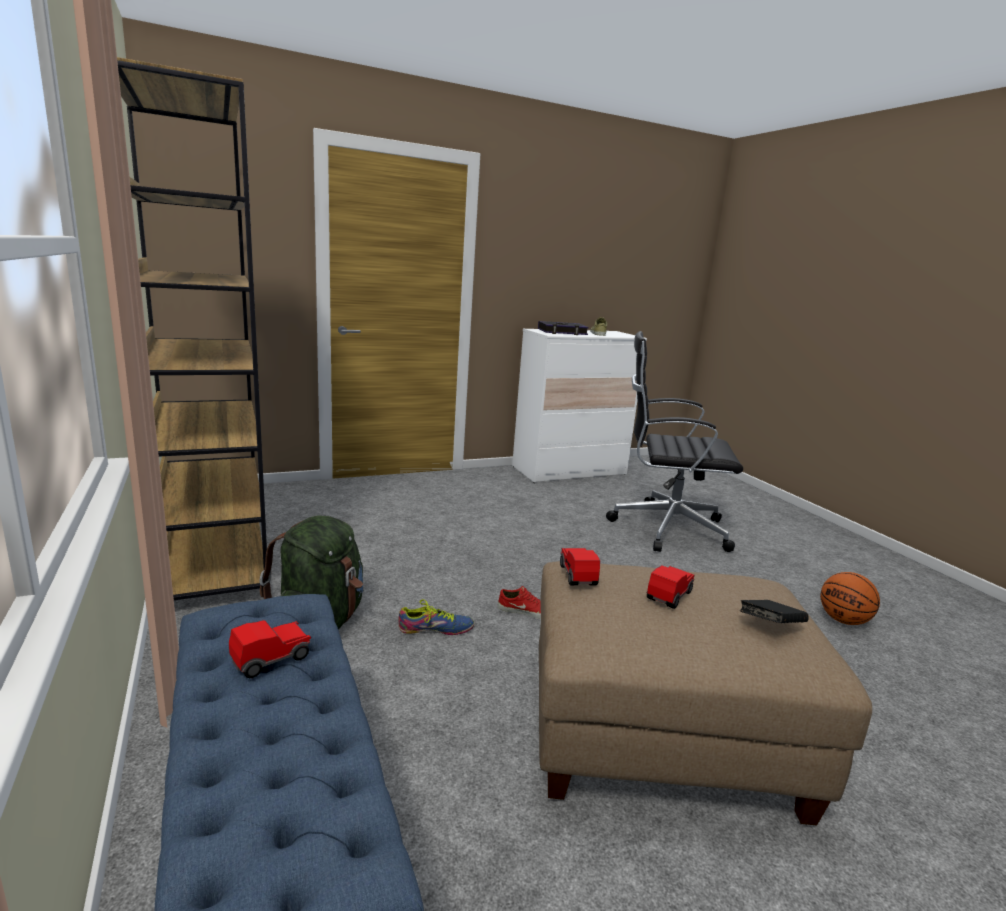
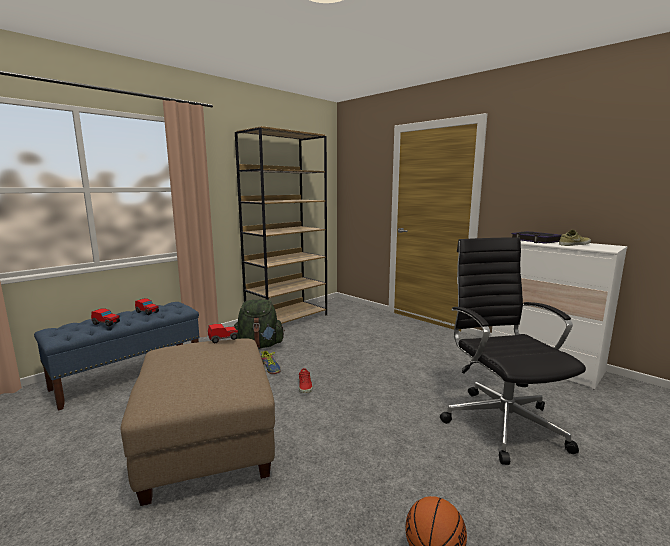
camera: 70 degrees right, 5 degrees down
toy car [647,565,695,609] -> toy car moved to [91,308,120,326]
black book [740,600,809,623] -> none

